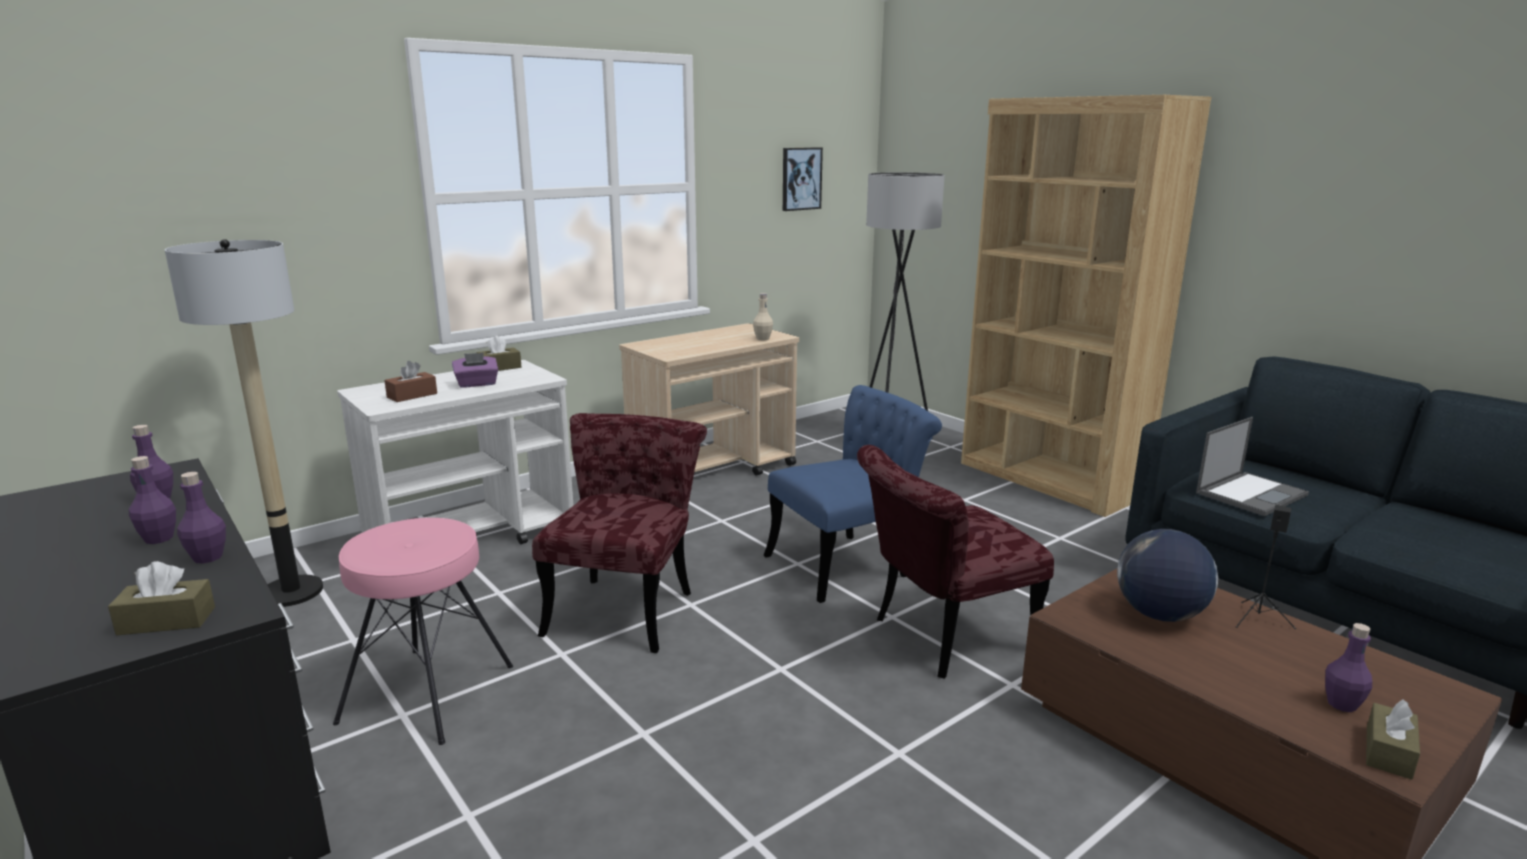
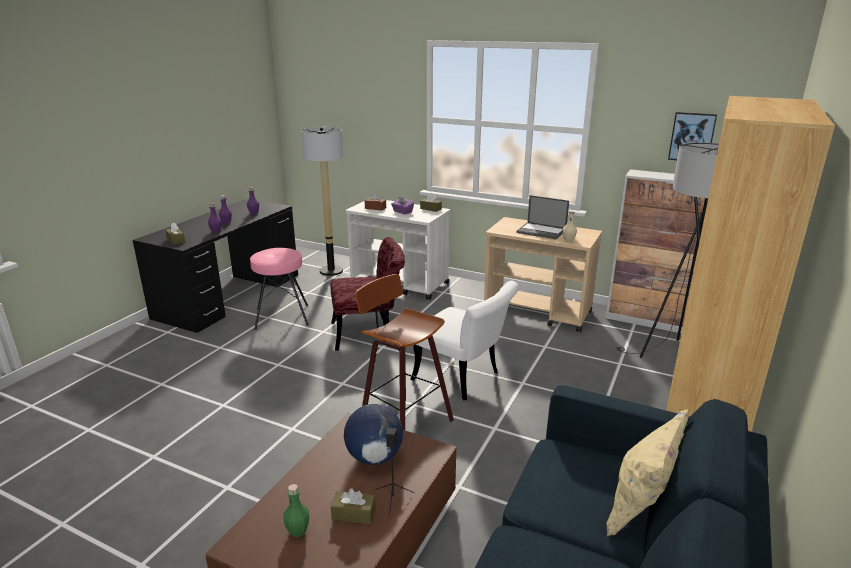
camera: 65 degrees right, 5 degrees up
blue chair [764,385,942,603] -> white chair [410,281,518,400]
red chair [857,445,1054,679] -> stool [355,274,454,430]
laptop [1196,417,1309,516] -> laptop moved to [516,195,569,240]
purple bottle [1325,623,1372,712] -> green bottle [284,484,309,537]
brown tissue box [1366,699,1420,780] -> brown tissue box moved to [331,488,376,524]
none -> cabinet [606,169,705,333]
none -> beige pillow [607,409,689,536]

